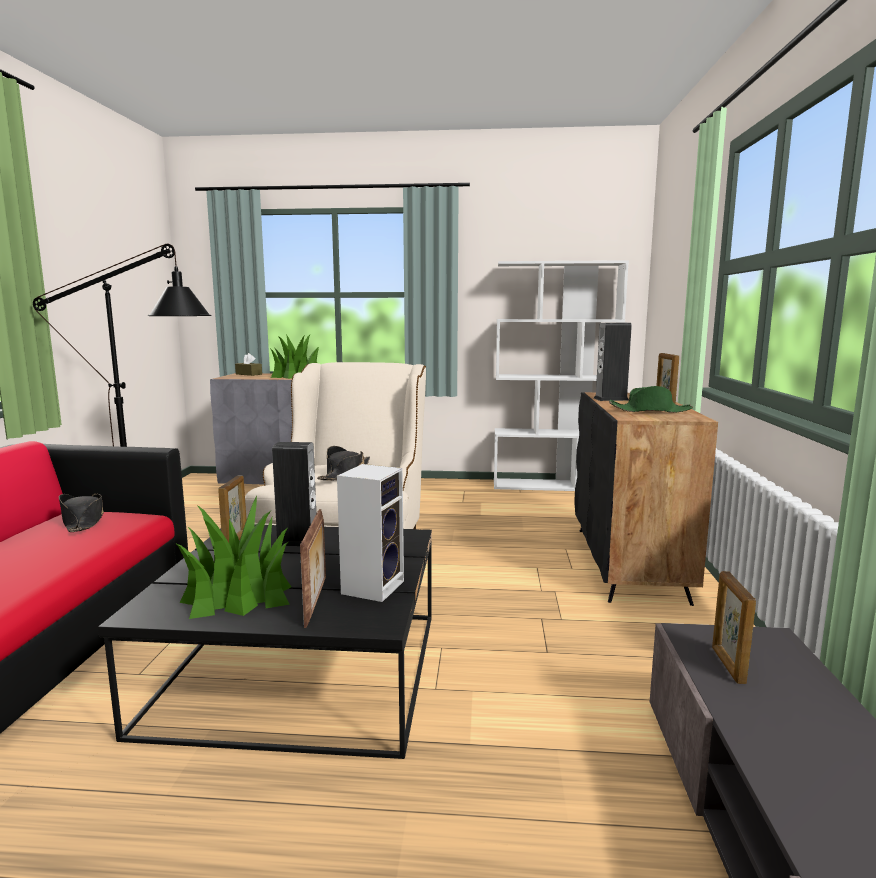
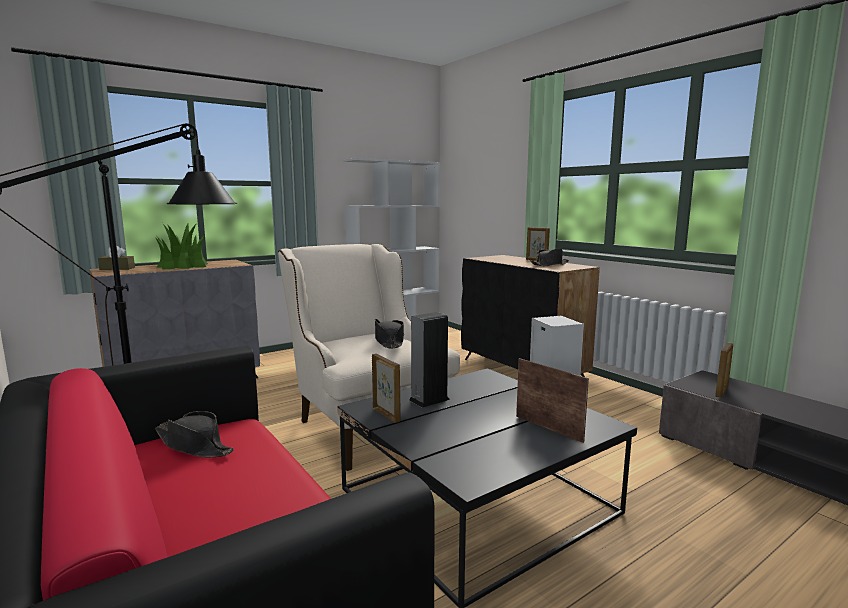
camera: 40 degrees left, 0 degrees up
potted plant [175,496,291,619] -> none
speaker [594,323,632,401] -> none
green hat [609,386,693,413] -> black hat [530,248,569,266]
picture frame [712,571,756,684] -> picture frame turned 105 degrees counterclockwise [715,343,733,398]

